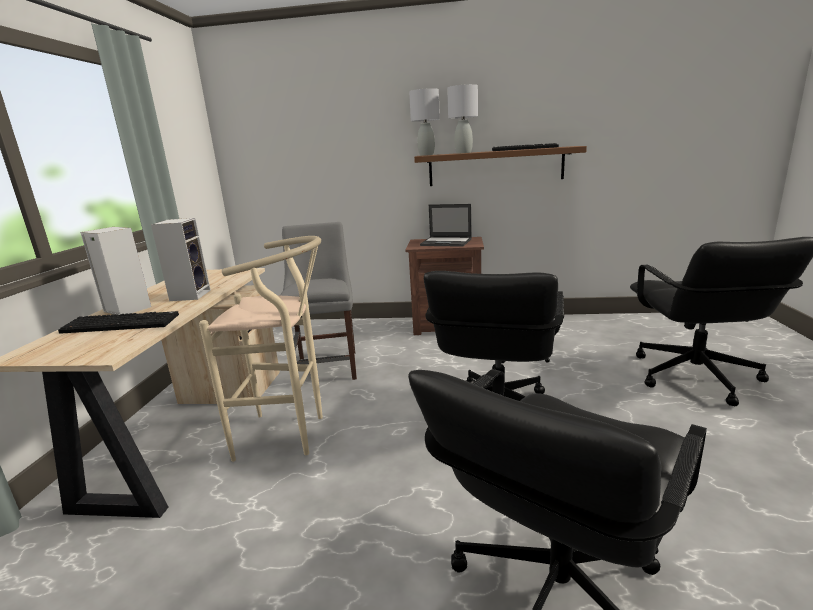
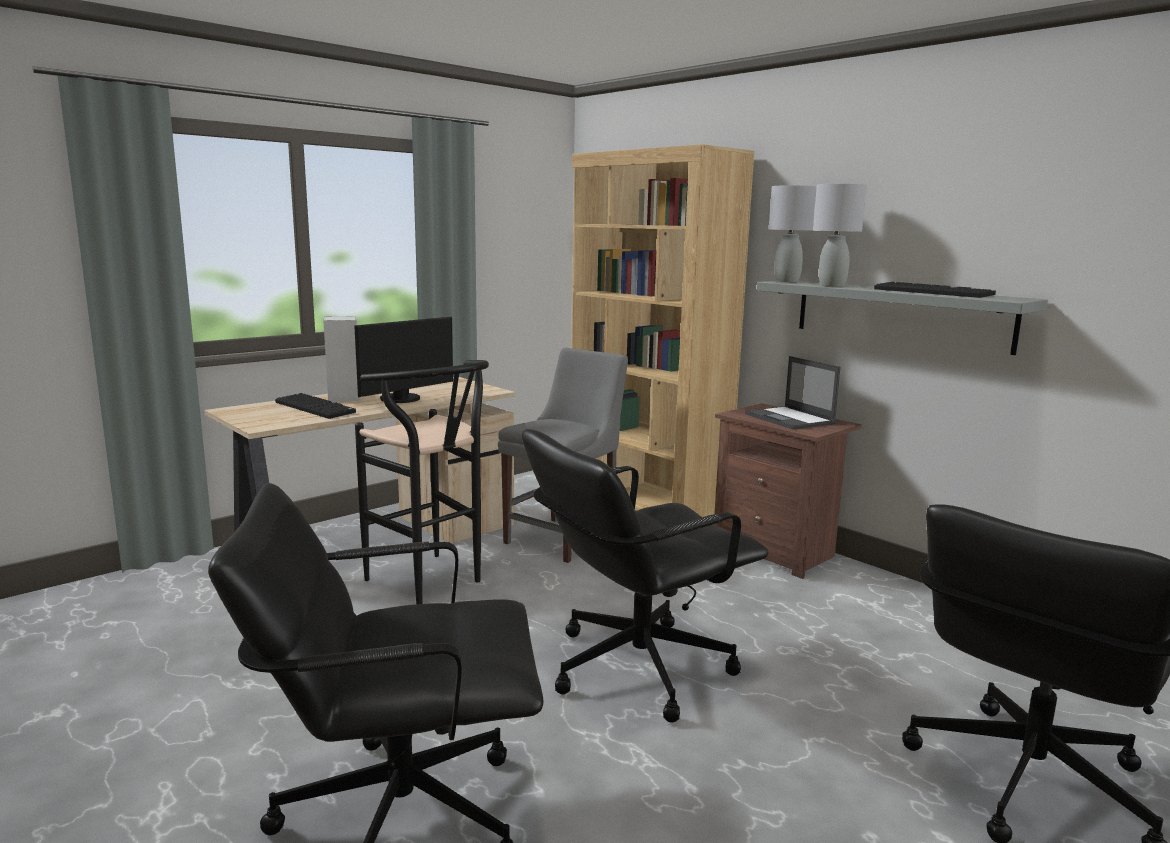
camera: 40 degrees right, 5 degrees down
speaker [151,218,211,301] -> monitor [354,317,453,403]
beige stool [199,236,323,462] -> black stool [355,360,489,604]
brown shelf [414,146,587,186] -> grey shelf [757,281,1048,355]
none -> brown bookcase [572,144,755,517]

